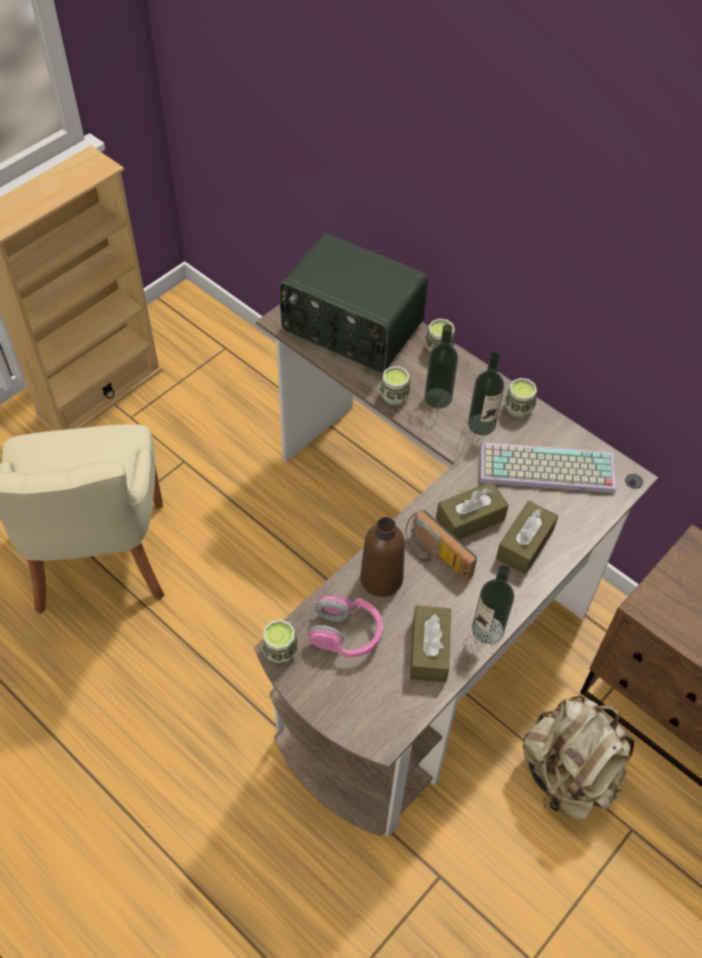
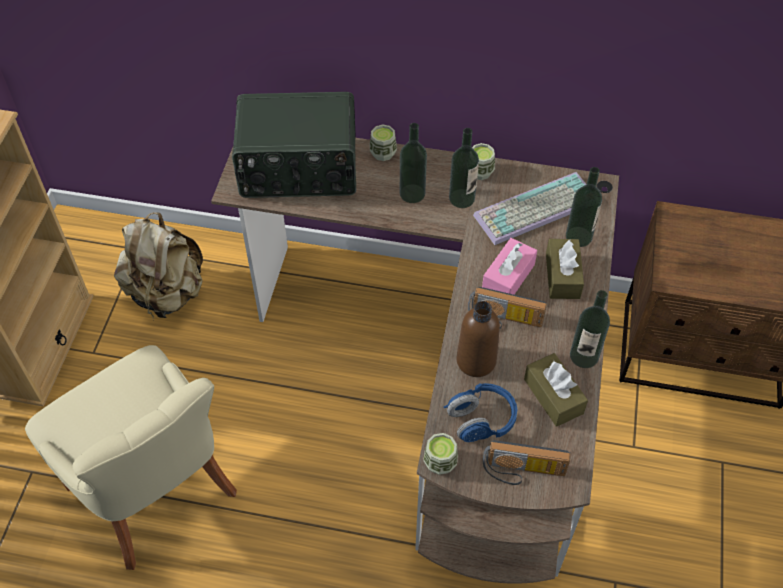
camera: 30 degrees left, 0 degrees up
pink headphones [308,596,383,658] -> blue headphones [444,383,517,442]
cup [380,366,410,405] -> none
brown tissue box [436,481,509,540] -> pink tissue box [482,238,537,295]
beige backpack [522,696,634,820] -> beige backpack moved to [114,212,203,318]
none -> radio [483,440,571,485]
none -> bottle [566,167,602,247]

